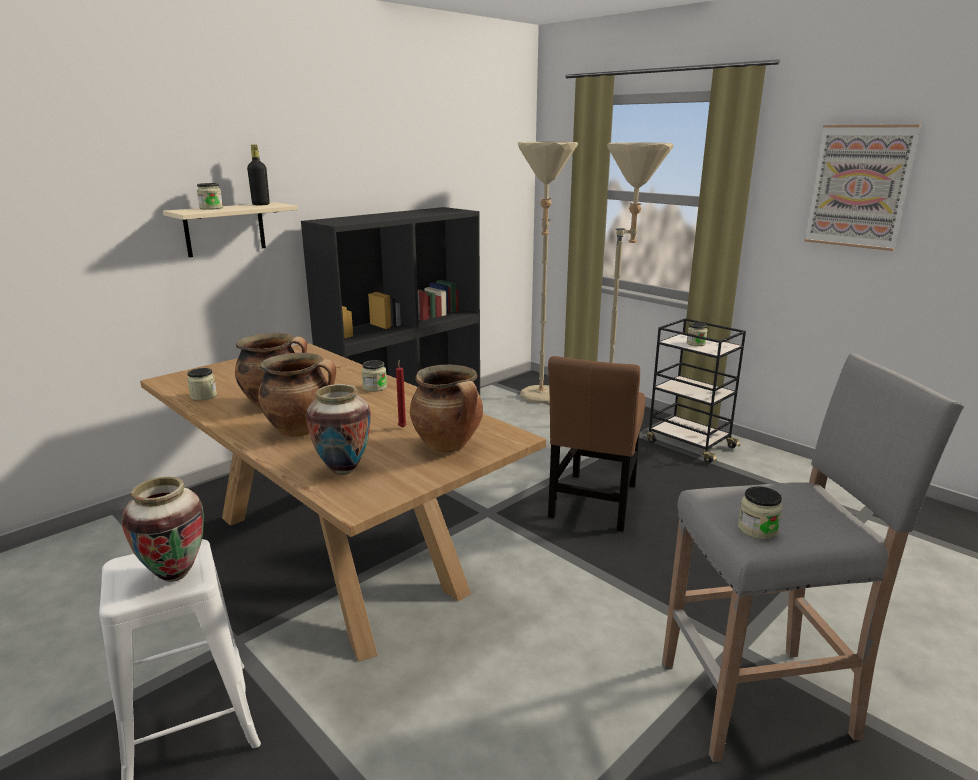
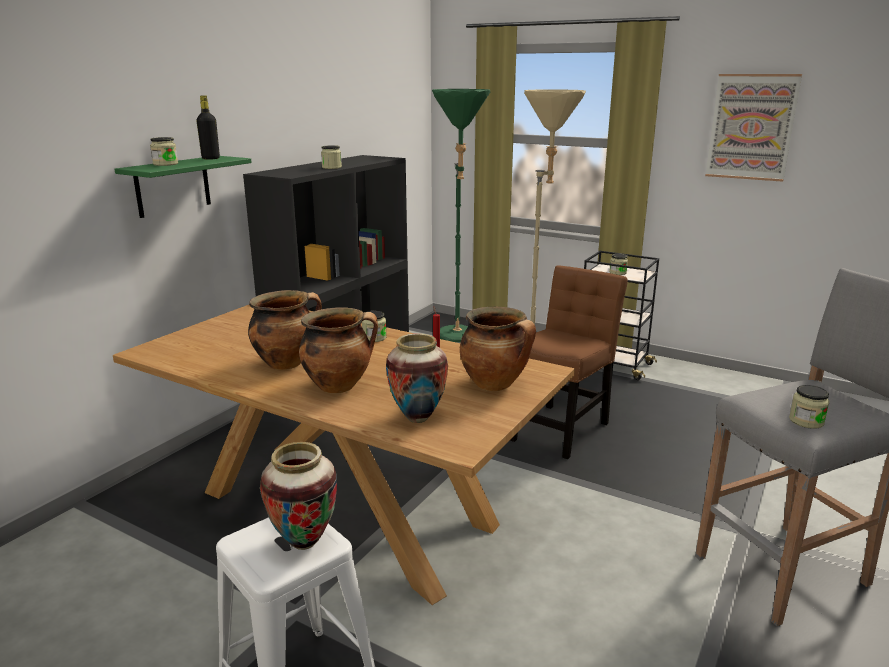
camera: 15 degrees left, 0 degrees up
beige shelf [163,202,298,257] -> green shelf [114,156,252,218]
jar [187,368,217,401] -> jar moved to [321,145,342,169]
beige floor lamp [518,142,578,403] -> green floor lamp [432,89,490,342]
brown chair [548,356,645,532] -> brown chair turned 150 degrees counterclockwise [510,265,628,459]

